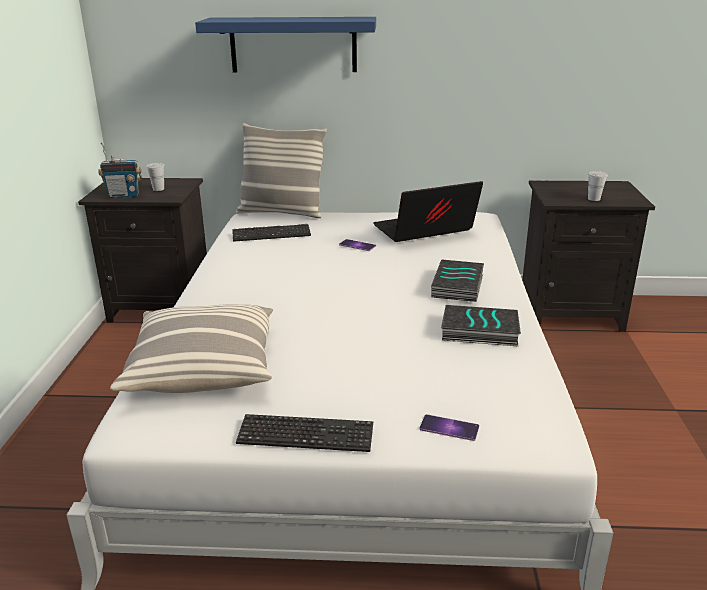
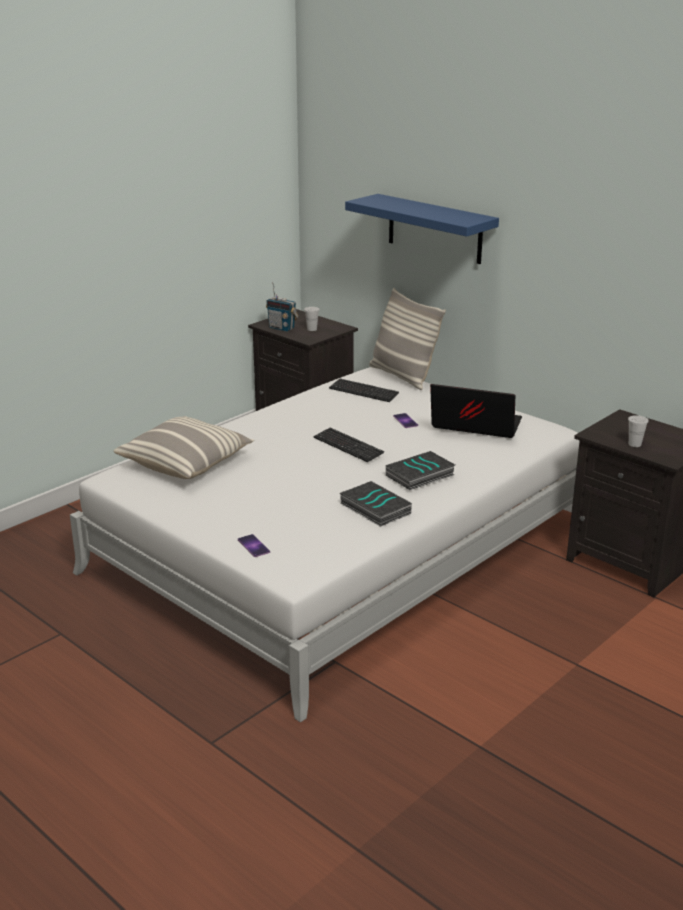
camera: 40 degrees right, 0 degrees up
keyboard [236,414,373,452] -> keyboard moved to [314,428,384,462]

